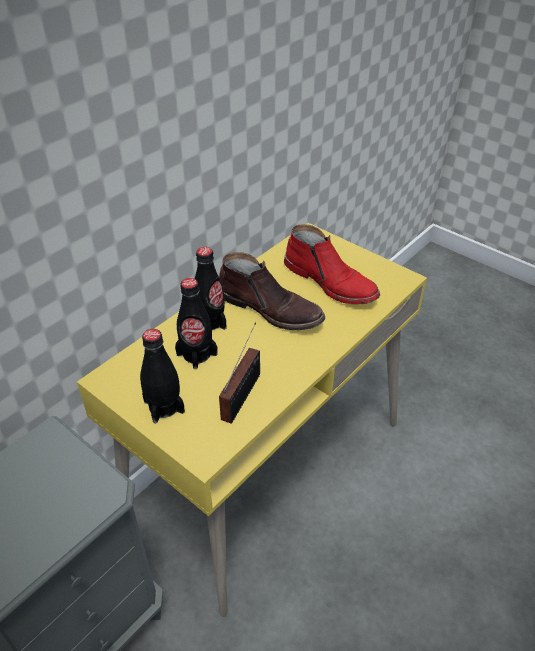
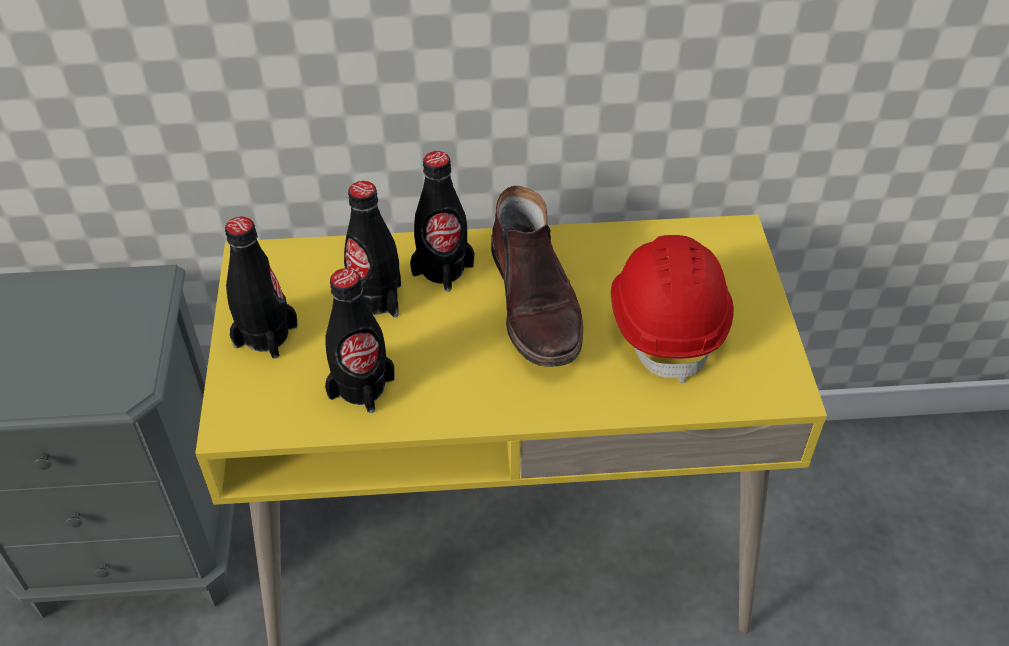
camera: 45 degrees right, 5 degrees up
radio [219,323,260,424] -> black bottle [325,268,395,413]
red boot [284,224,380,304] -> red hard hat [611,235,734,383]

